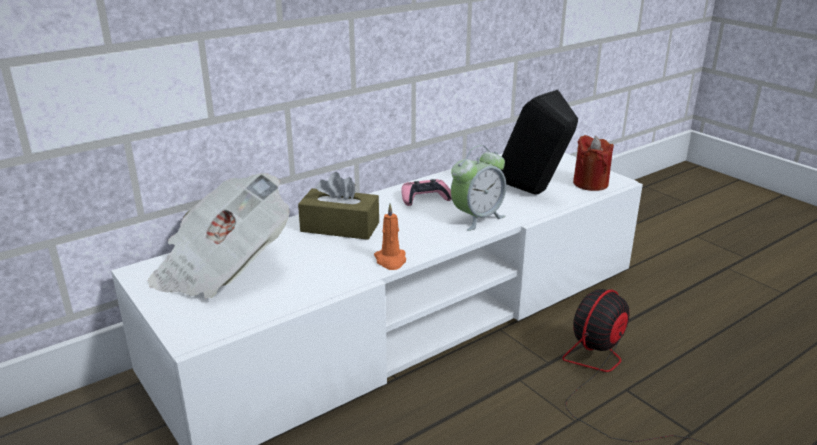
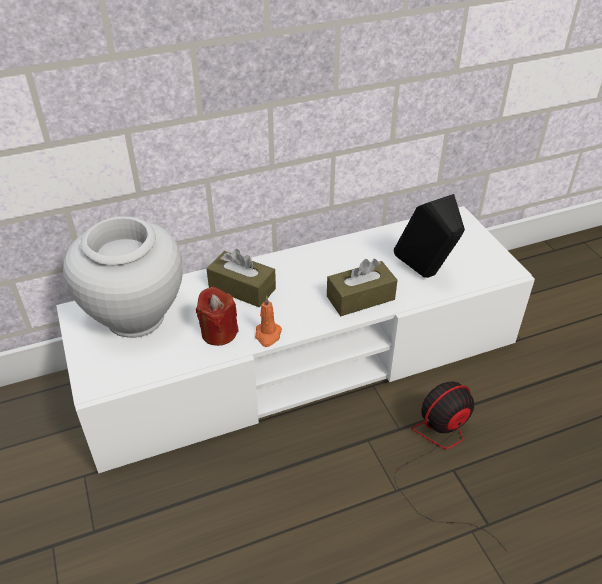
camera: 15 degrees right, 15 degrees up
newspaper [148,173,290,298] -> white vase [63,216,183,338]
pink game controller [402,179,452,206] -> none
alarm clock [451,145,506,231] -> brown tissue box [327,259,397,316]
red candle [573,135,614,191] -> red candle moved to [196,287,239,346]

